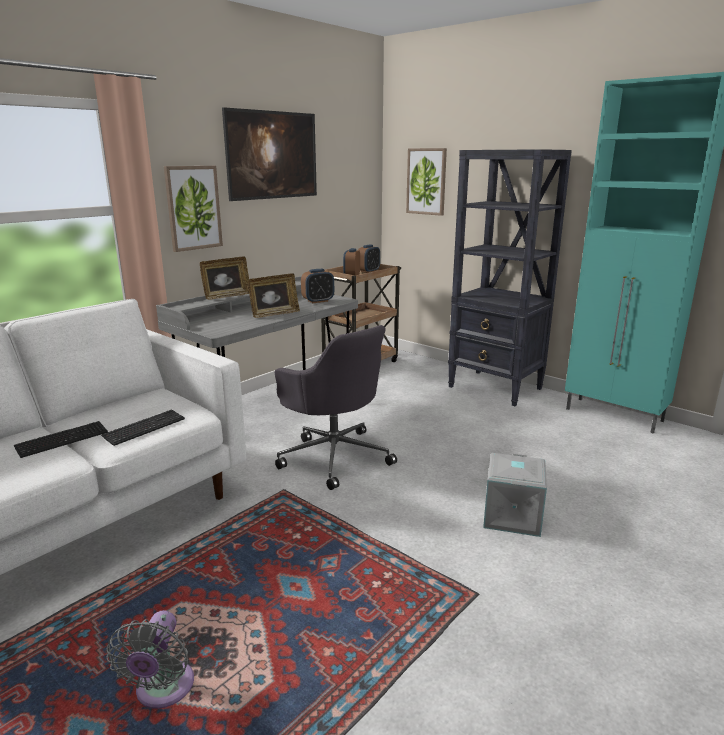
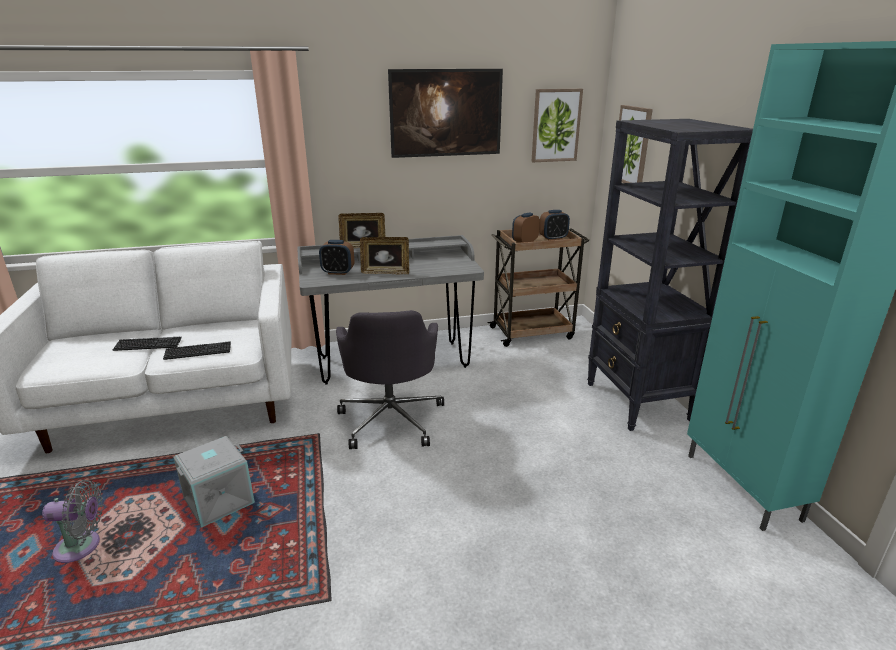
camera: 35 degrees right, 5 degrees up
grey fan [106,610,194,709] -> grey fan turned 135 degrees counterclockwise [42,480,103,563]
picture [164,166,223,252] -> picture moved to [531,89,583,162]
alarm clock [301,269,334,303] -> alarm clock moved to [319,240,354,275]
grey storage box [483,453,547,537] -> grey storage box moved to [173,436,255,528]

